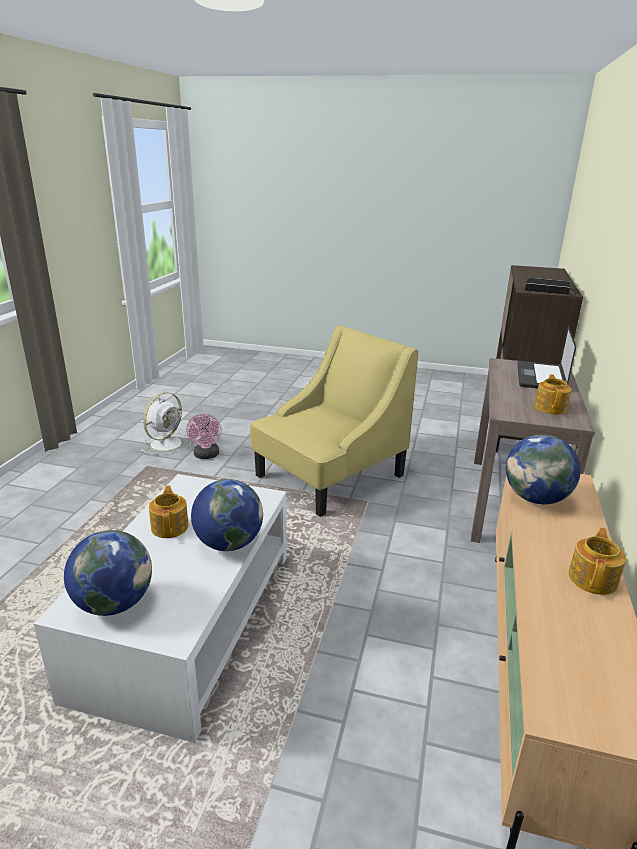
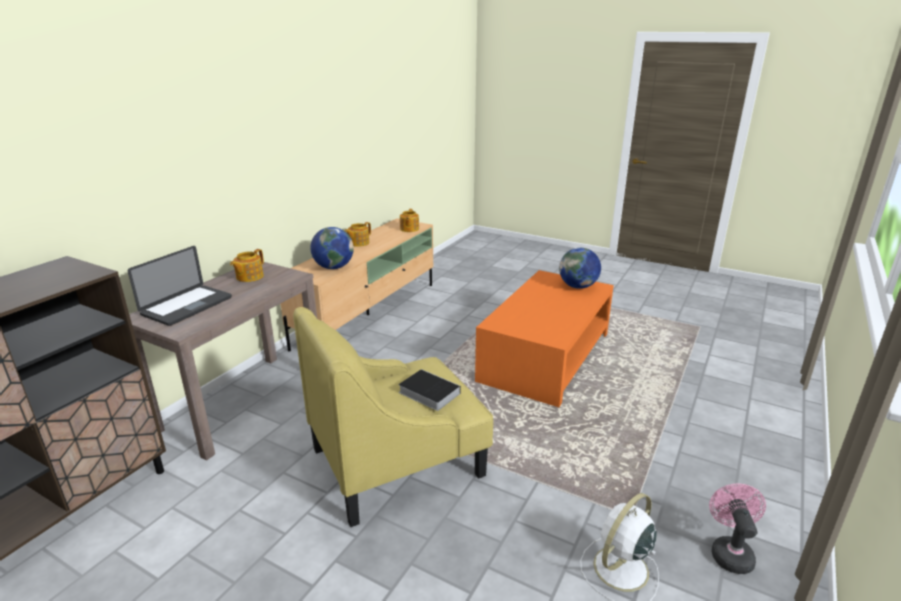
camera: 165 degrees left, 0 degrees up
white coffee table [34,474,287,743] -> orange coffee table [475,270,614,407]
teapot [149,485,189,538] -> teapot moved to [400,209,419,232]
pink fan [186,414,222,459] -> pink fan moved to [709,484,766,574]
globe [191,479,263,551] -> none
book [525,278,571,295] -> book moved to [398,369,461,411]

